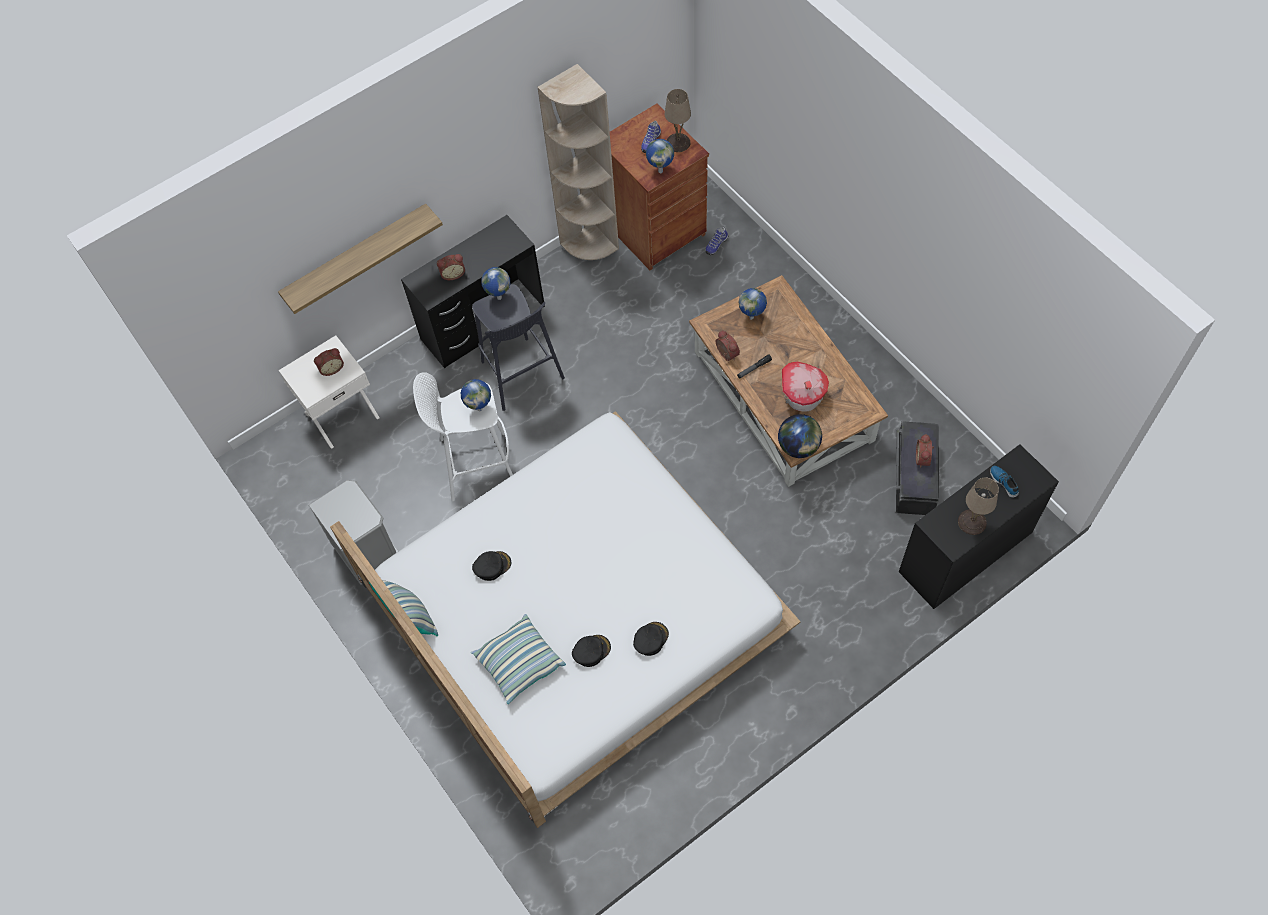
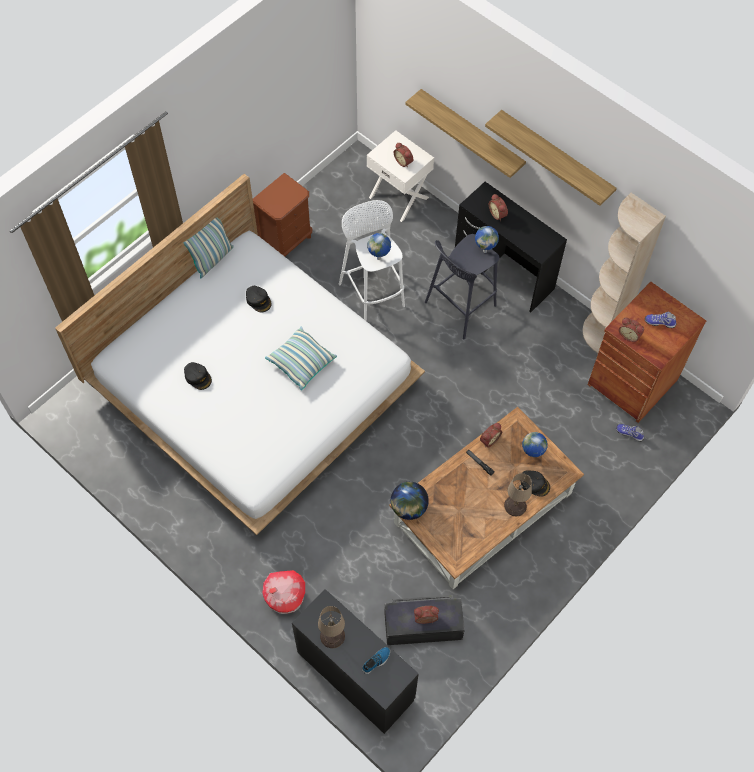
camera: 75 degrees right, 0 degrees up
grey nightstand [309,480,399,585] -> brown nightstand [253,173,312,256]
pillow [471,614,566,704] -> pillow moved to [265,326,337,390]
black cap [633,622,669,656] -> black cap moved to [520,470,550,497]
globe [646,139,674,173] -> alarm clock [619,318,644,342]
beige table lamp [665,89,691,152] -> beige table lamp moved to [504,473,532,516]
toy house [782,361,829,411] -> toy house moved to [262,570,305,614]
none -> shelf [485,110,617,206]

